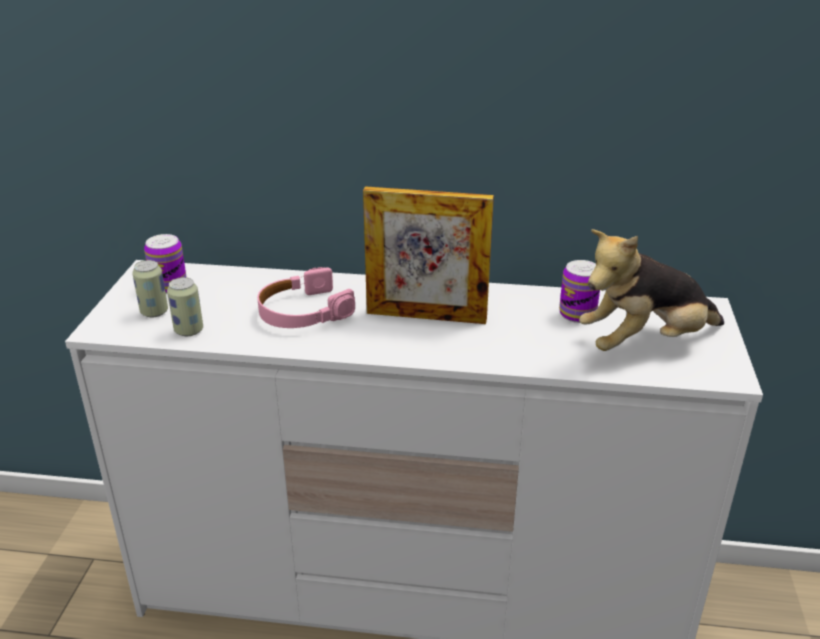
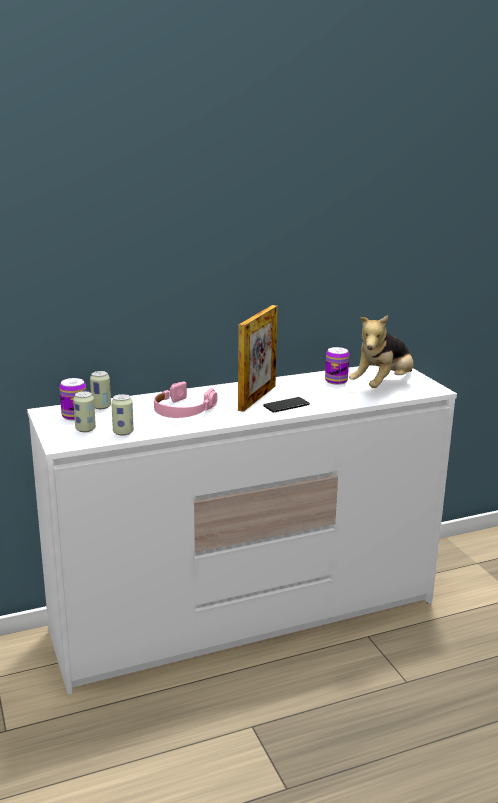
camera: 30 degrees left, 10 degrees down
picture frame [363,186,494,324] -> picture frame turned 45 degrees counterclockwise [238,305,278,412]
none -> can [90,371,111,409]
none -> phone [263,397,310,412]

